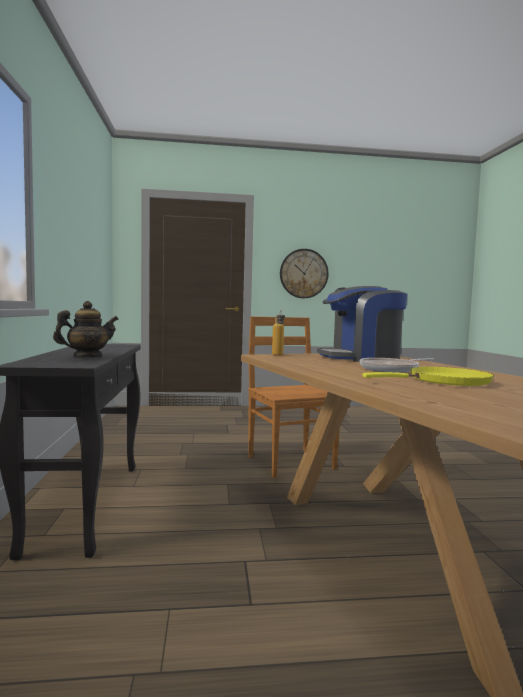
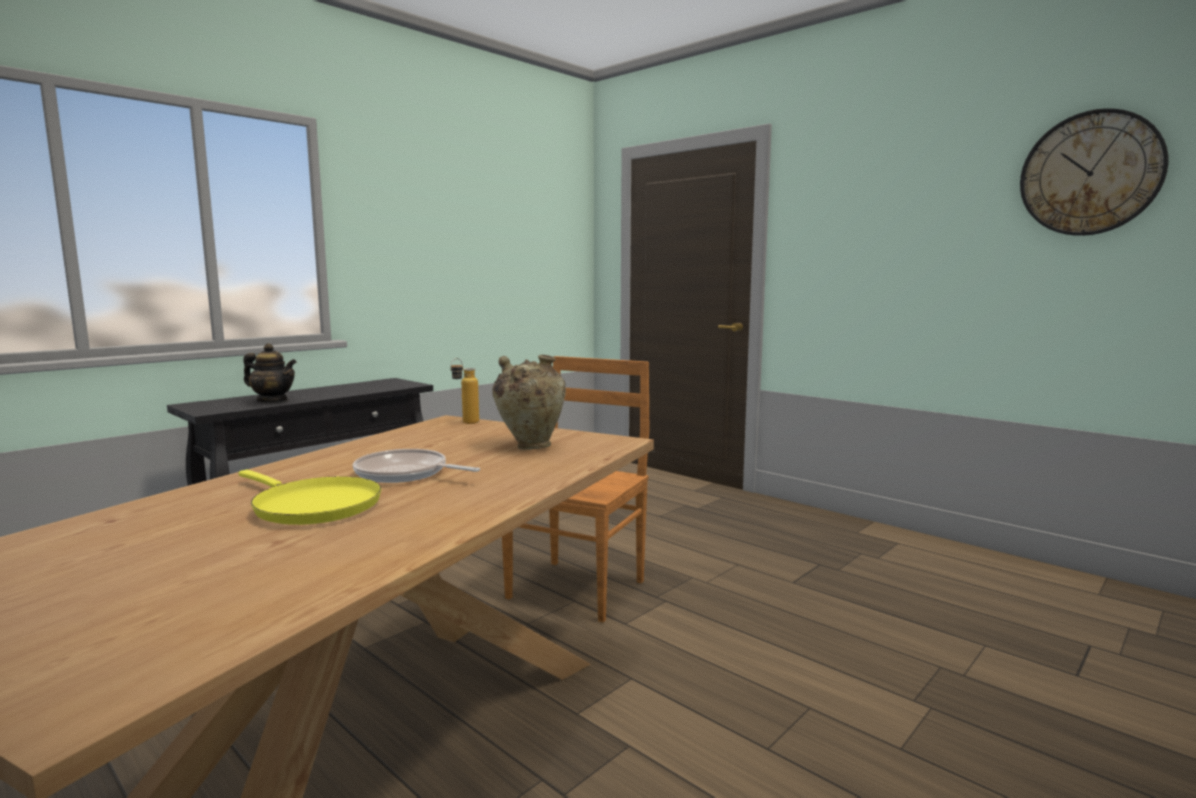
camera: 50 degrees right, 5 degrees up
wall clock [280,249,328,298] -> wall clock moved to [1020,108,1168,236]
coffee machine [317,286,407,362] -> beige vase [492,355,566,450]

